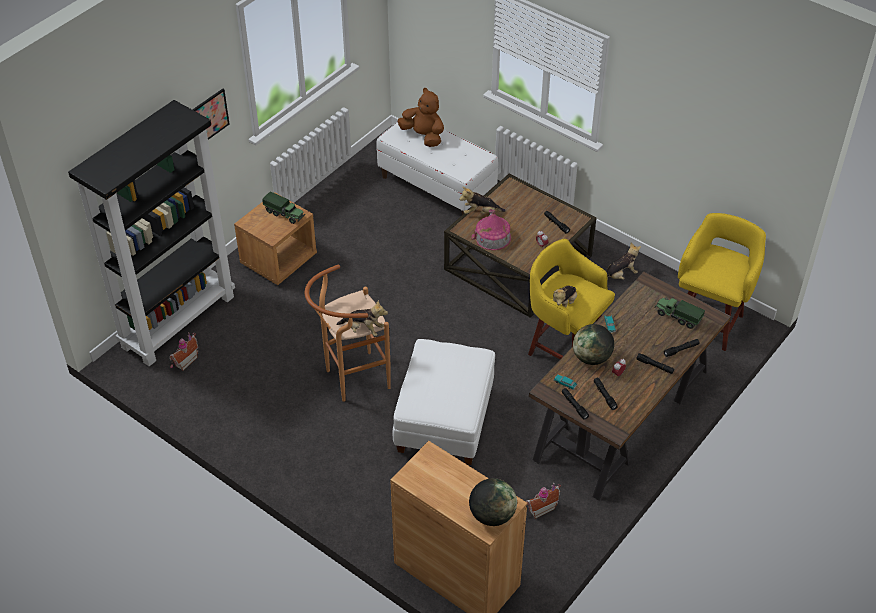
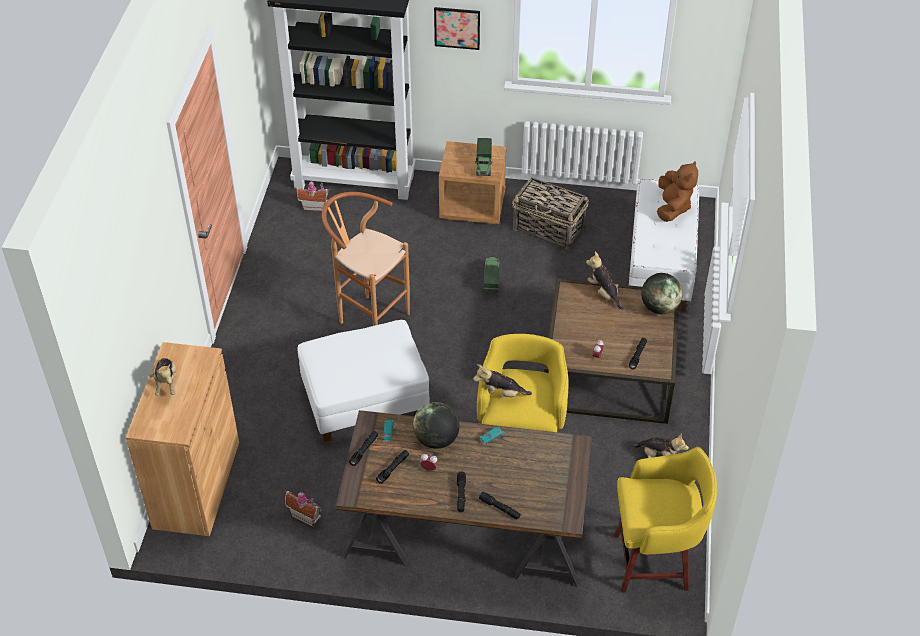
camera: 60 degrees right, 0 degrees up
plush toy [336,300,388,336] -> plush toy moved to [149,358,176,396]
globe [469,478,517,526] -> globe moved to [641,273,683,314]
toy house [472,209,511,250] -> none
toy truck [654,297,705,329] -> toy truck moved to [483,257,501,292]
none -> basket [512,178,589,250]

